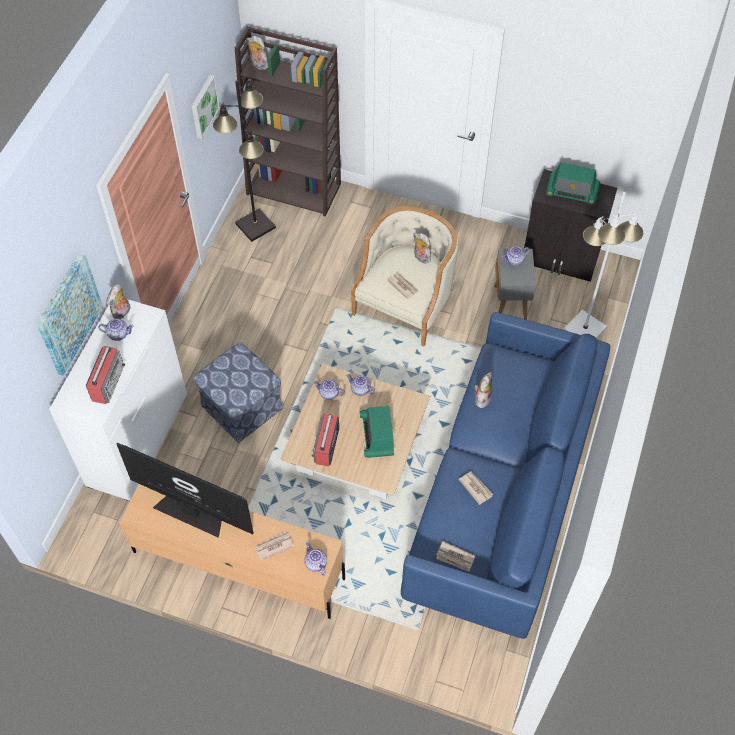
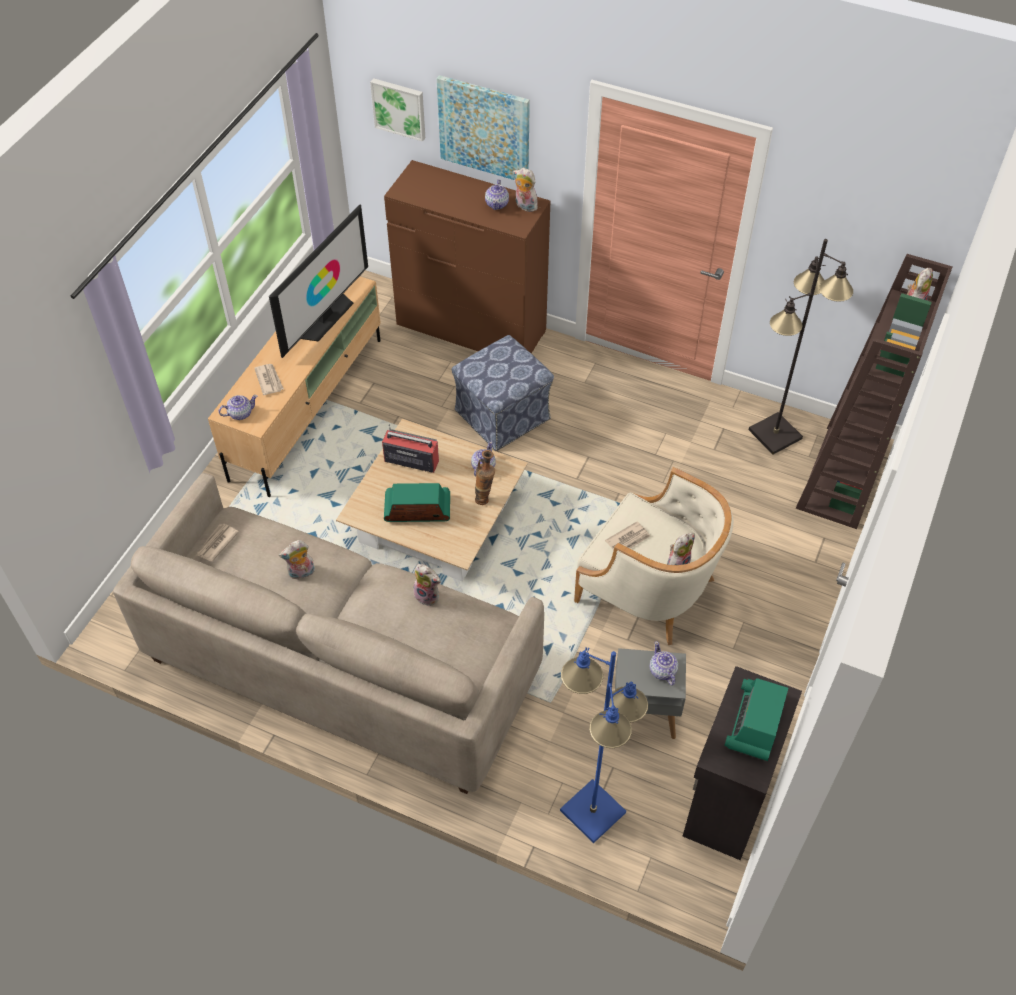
camera: 95 degrees right, 5 degrees down
white dresser [49,299,187,501] -> brown dresser [384,160,550,354]
radio [86,346,125,404] -> none
picture [192,75,220,139] -> picture moved to [370,78,425,142]
teapot [346,374,375,396] -> vase [475,450,495,505]
blue sofa [401,312,610,639] -> beige sofa [113,473,544,794]
newspaper [459,471,493,505] -> plush toy [279,540,315,580]
white floor lamp [564,192,644,339] -> blue floor lamp [560,647,648,843]

